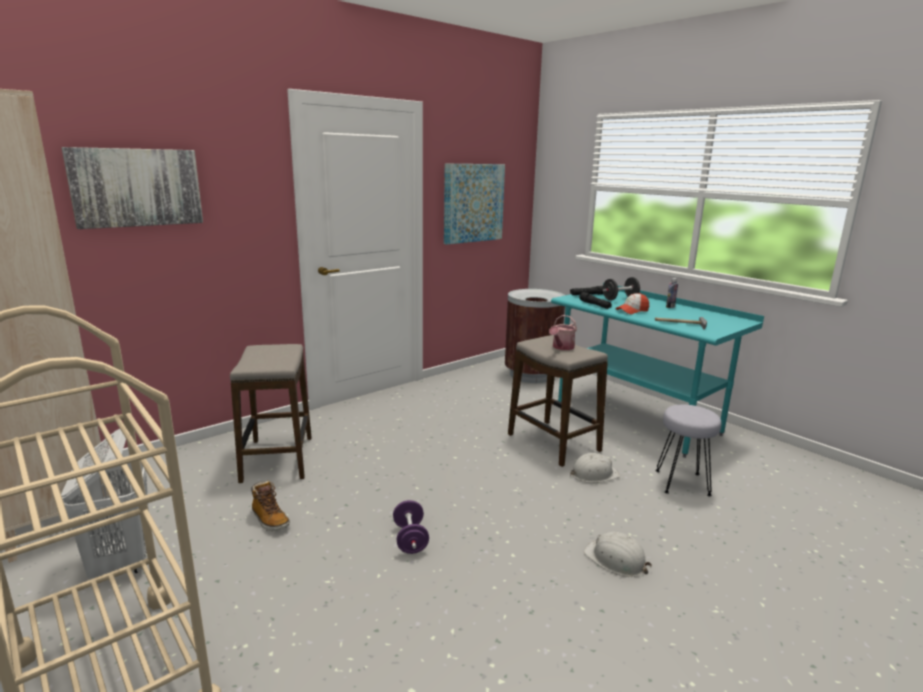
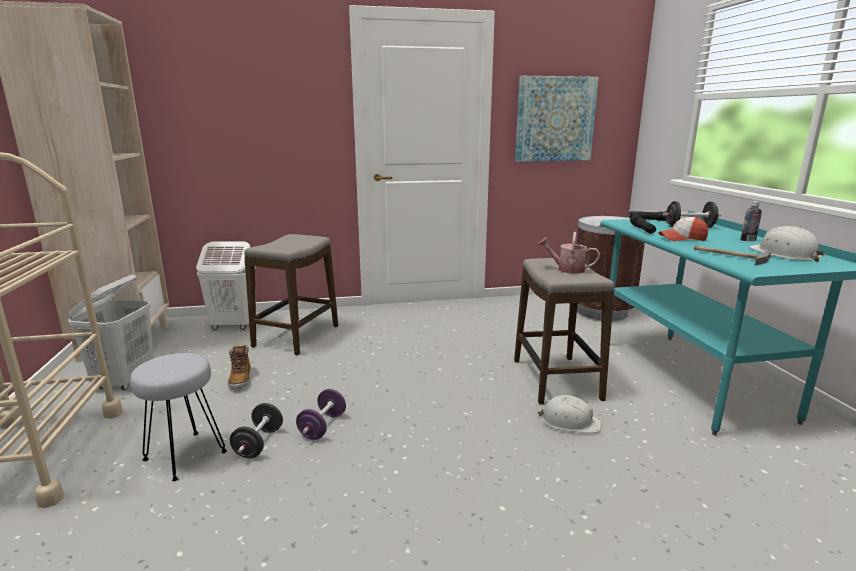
camera: 30 degrees right, 0 degrees up
picture [62,147,203,229] -> none
watering can [549,315,577,350] -> watering can turned 45 degrees clockwise [537,232,600,274]
white hard hat [584,532,652,577] -> white hard hat moved to [749,226,825,262]
grey stool [656,405,721,496] -> grey stool moved to [130,353,227,481]
none -> white laundry basket [196,241,256,330]
none -> black dumbbell [230,403,283,458]

